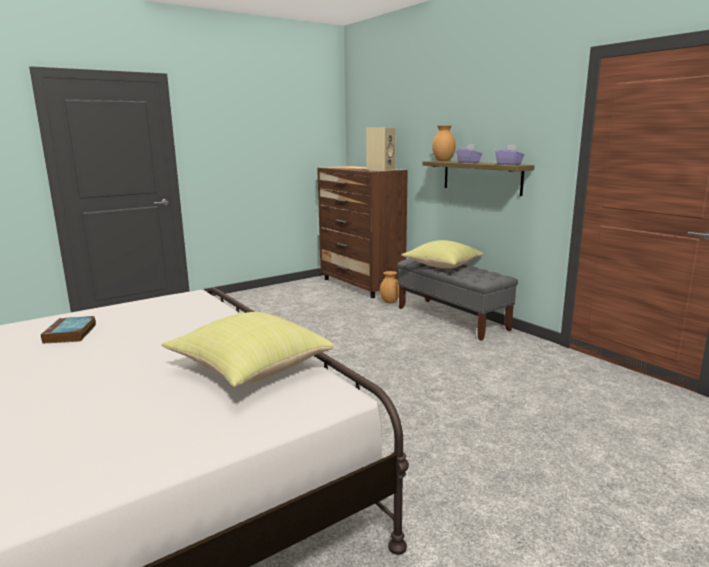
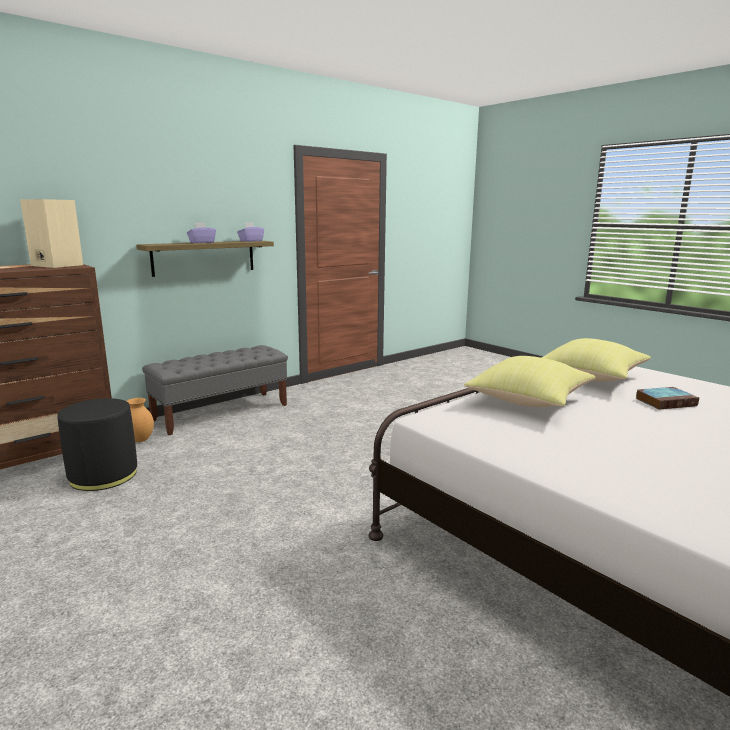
camera: 95 degrees left, 0 degrees up
book [41,316,96,344] -> book moved to [635,387,699,410]
yellow pillow [401,240,483,268] -> yellow pillow moved to [464,356,596,407]
brown vase [432,126,456,161] -> none
none -> black ottoman [57,398,137,491]

